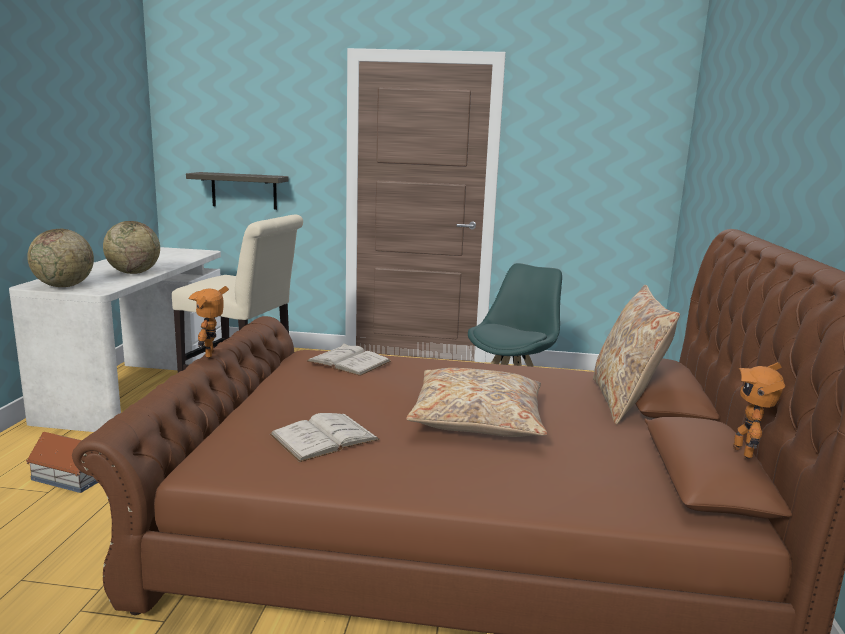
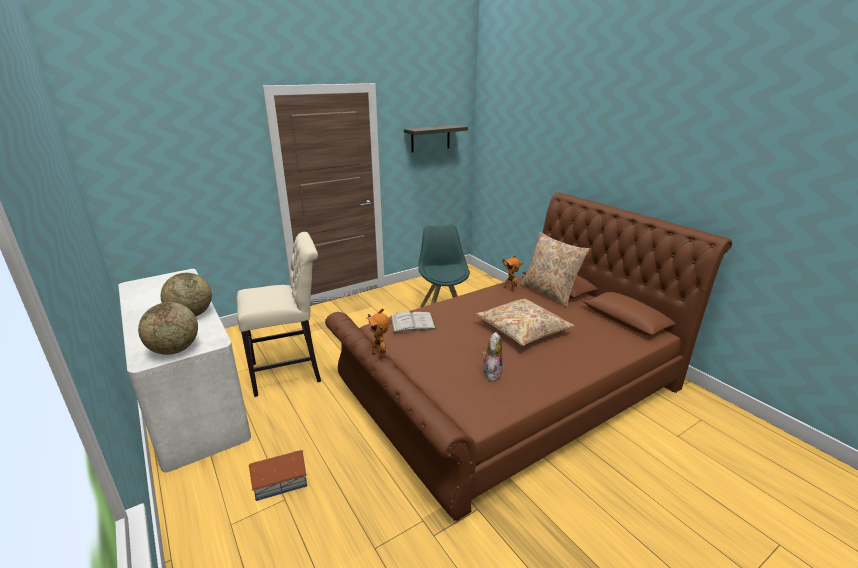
camera: 40 degrees left, 10 degrees up
shelf [186,172,288,210] -> shelf moved to [404,125,468,152]
white book [270,413,380,462] -> plush toy [482,332,503,381]
toy robot [733,362,785,459] -> toy robot moved to [503,255,524,290]

